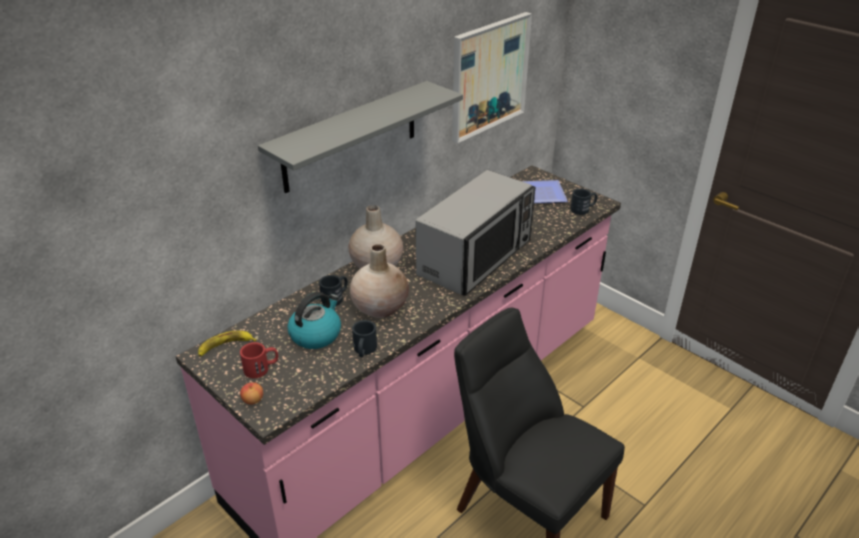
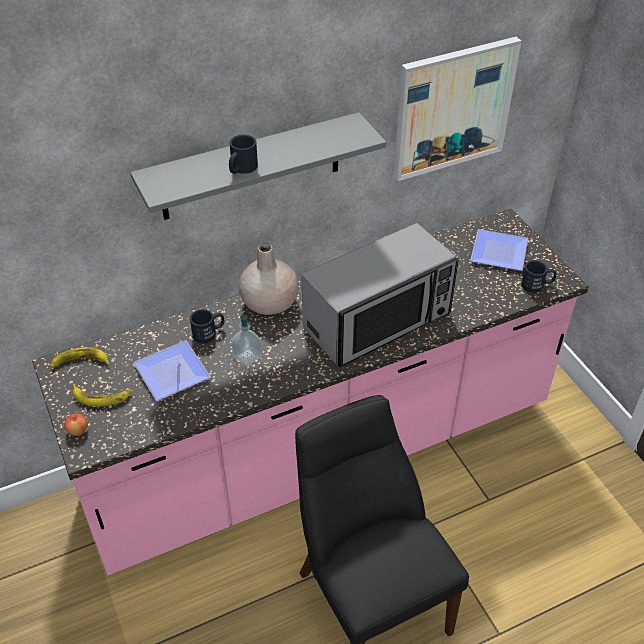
camera: 20 degrees right, 10 degrees up
red mug [240,342,278,378] -> banana [73,384,131,406]
kettle [287,292,341,349] -> plate [133,340,211,401]
beige vase [350,244,409,318] -> soap dispenser [231,315,262,366]
black mug [352,320,377,357] -> black mug moved to [229,134,258,174]

